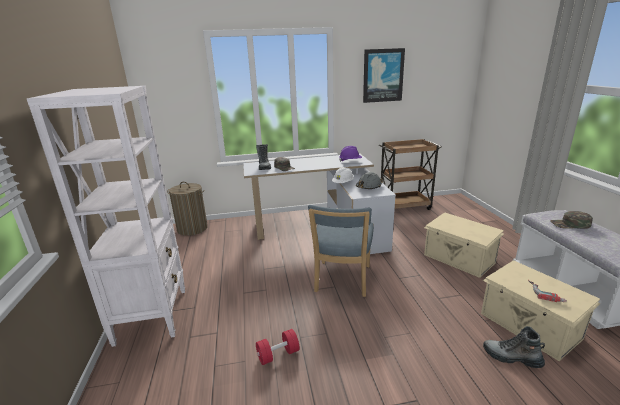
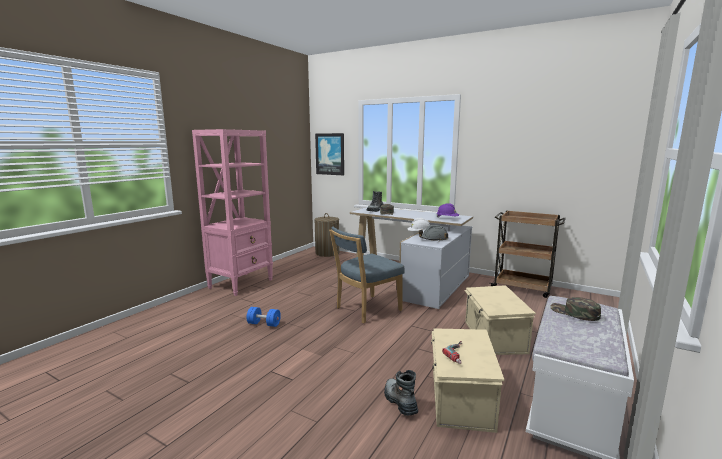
camera: 40 degrees right, 10 degrees down
white bookcase [27,86,185,347] -> pink bookcase [192,129,273,296]
red dumbbell [256,329,300,365] -> blue dumbbell [246,307,281,327]
picture [363,48,405,103] -> picture moved to [315,133,344,175]

